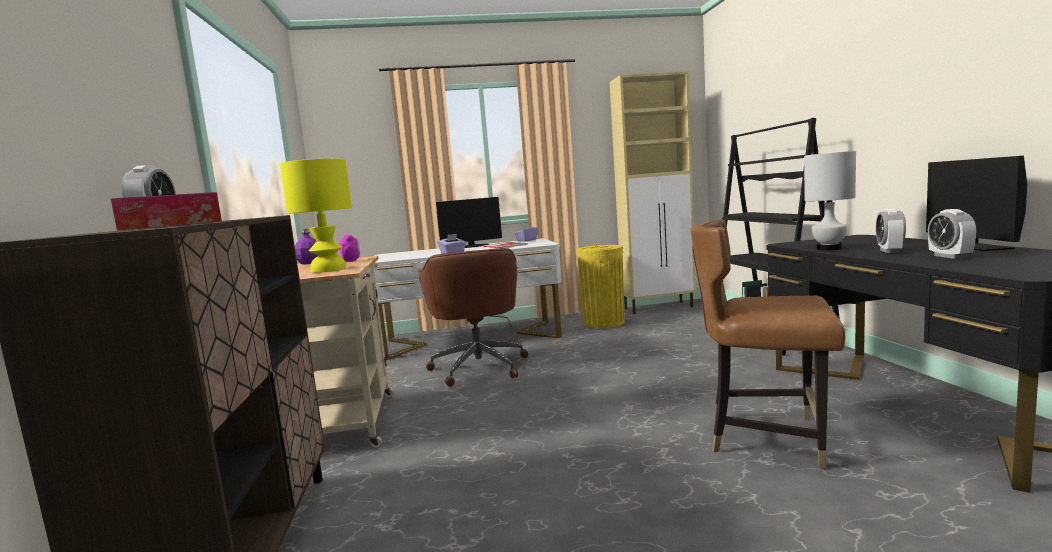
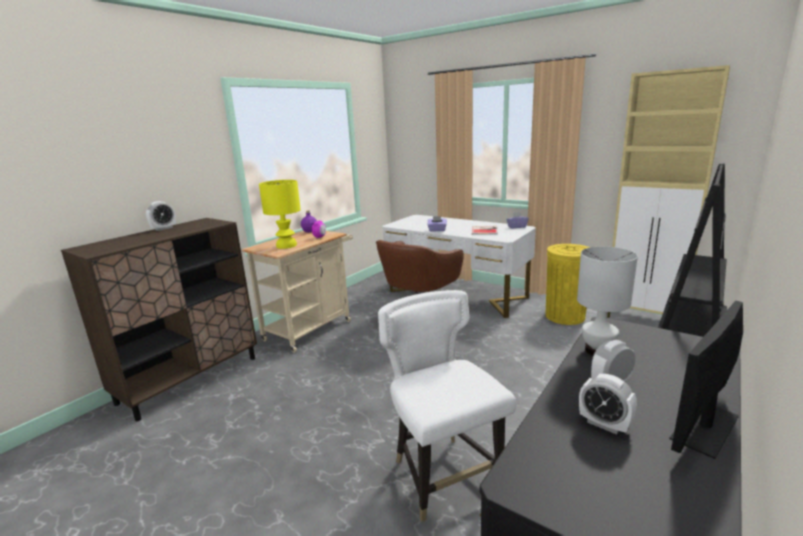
camera: 45 degrees right, 10 degrees up
tissue box [111,192,222,230] -> none
monitor [436,197,502,248] -> none
brown chair [690,219,845,469] -> white chair [378,290,516,522]
alarm clock [928,209,977,259] -> alarm clock turned 90 degrees counterclockwise [579,374,637,434]

